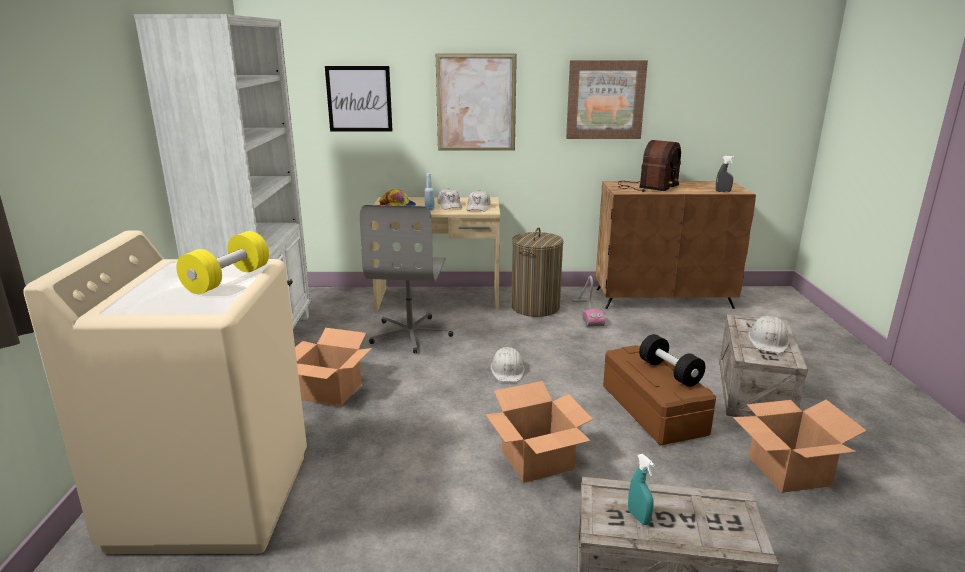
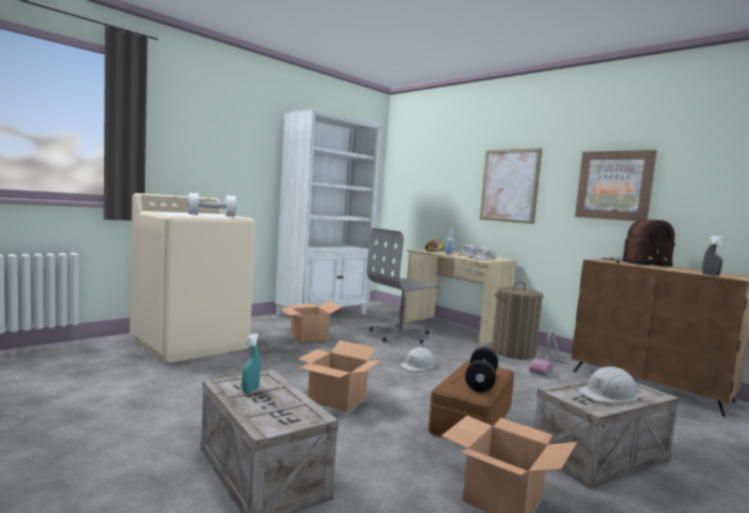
camera: 45 degrees right, 15 degrees down
yellow dumbbell [176,231,269,294] -> white dumbbell [188,193,236,217]
picture [325,66,393,132] -> none

